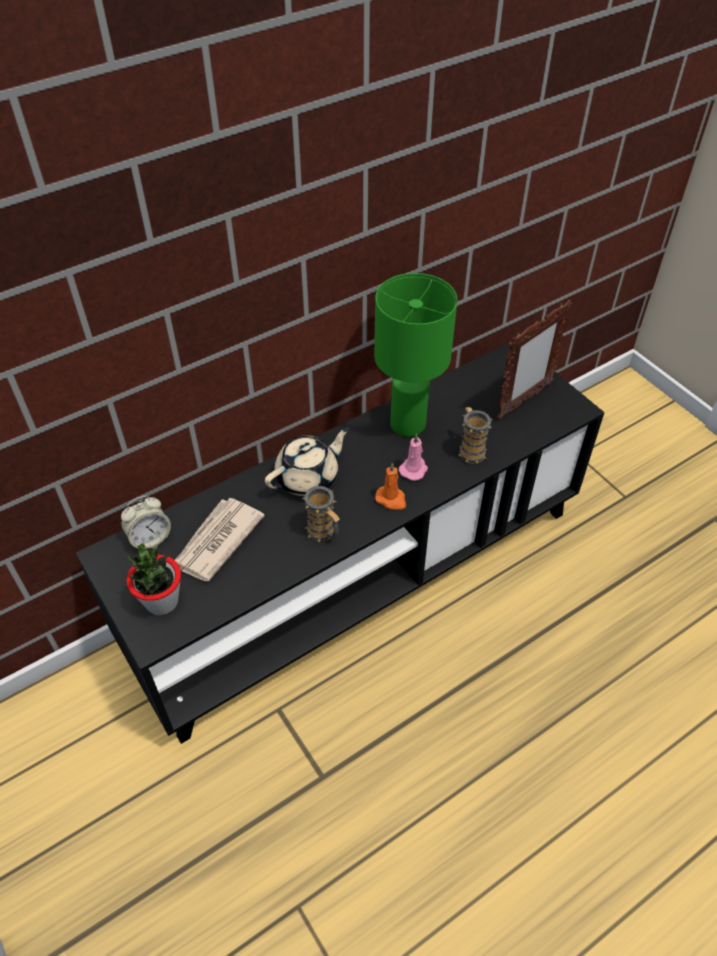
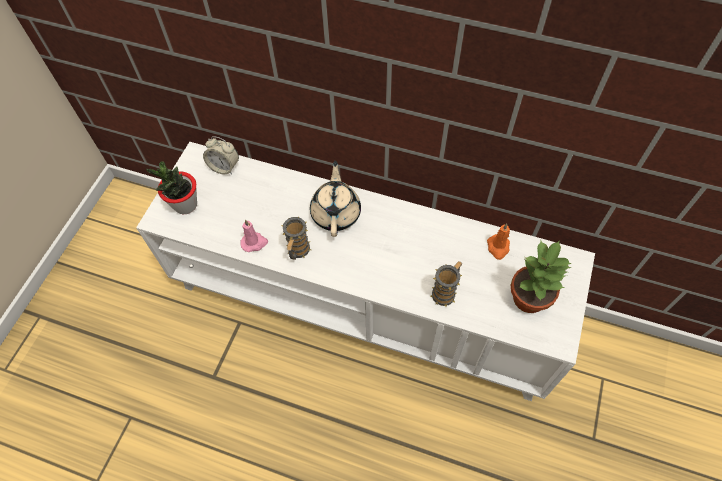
camera: 55 degrees right, 10 degrees up
black tv stand [76,341,604,744] -> white tv stand [136,142,595,401]
newspaper [175,498,265,581] -> none
beige teapot [265,427,350,496] -> beige teapot turned 105 degrees counterclockwise [310,161,361,237]
green table lamp [374,273,457,437] -> none
orange candle [375,463,406,509] -> orange candle moved to [487,223,510,260]
pink candle [399,434,428,481] -> pink candle moved to [240,219,268,252]
picture frame [497,300,572,420] -> potted plant [511,240,572,313]

